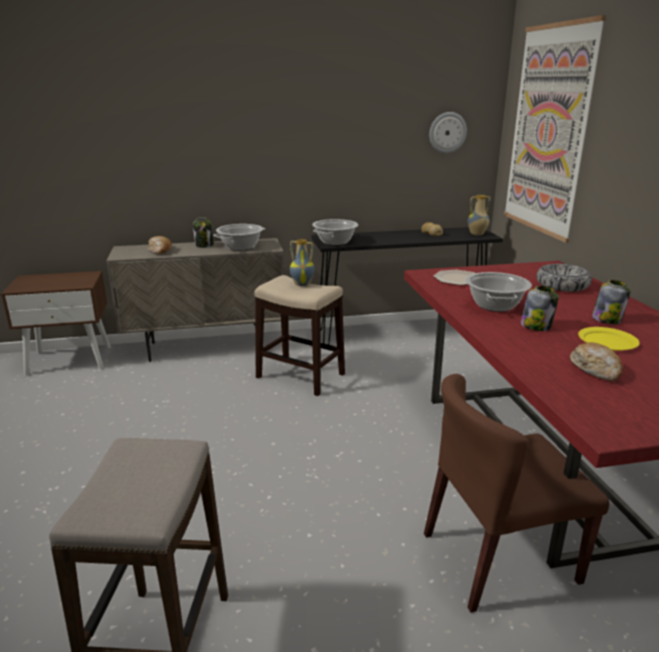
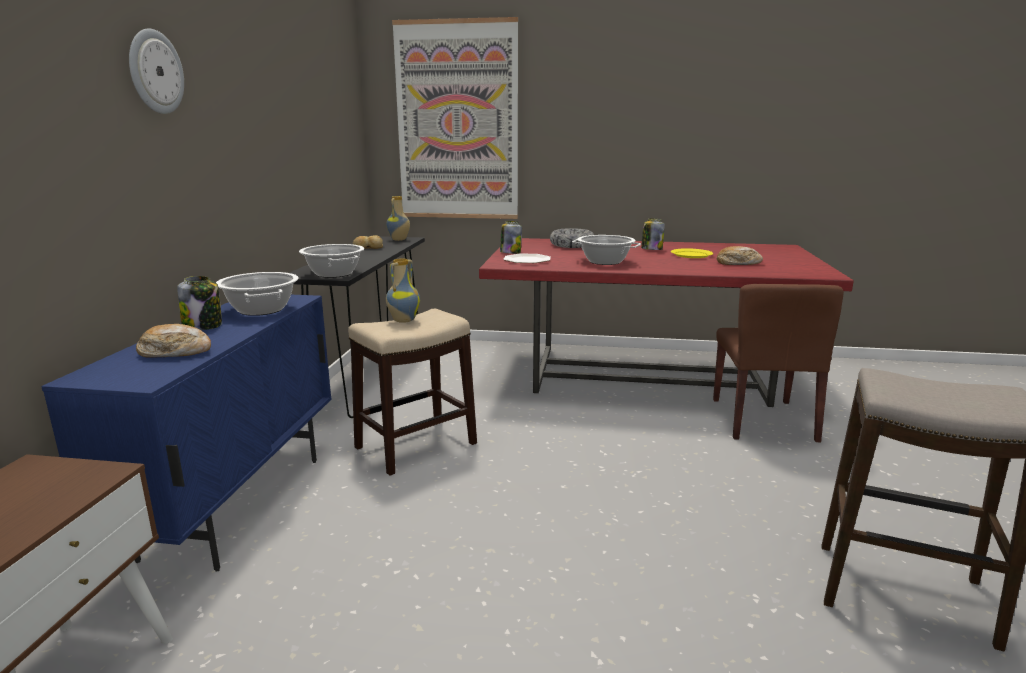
camera: 70 degrees left, 5 degrees down
beige cabinet [106,238,284,362] -> blue cabinet [41,295,331,572]
wall clock [429,112,467,153] -> wall clock moved to [129,28,184,114]
jar [521,286,559,331] -> jar moved to [500,221,522,254]

